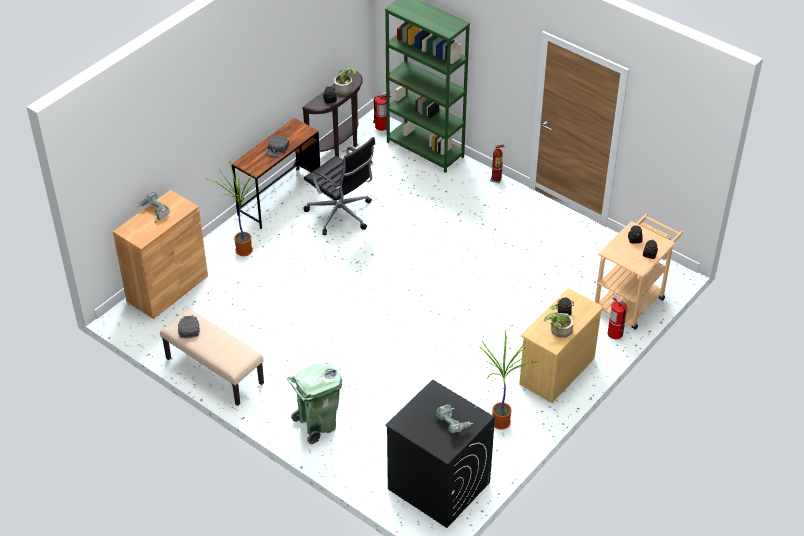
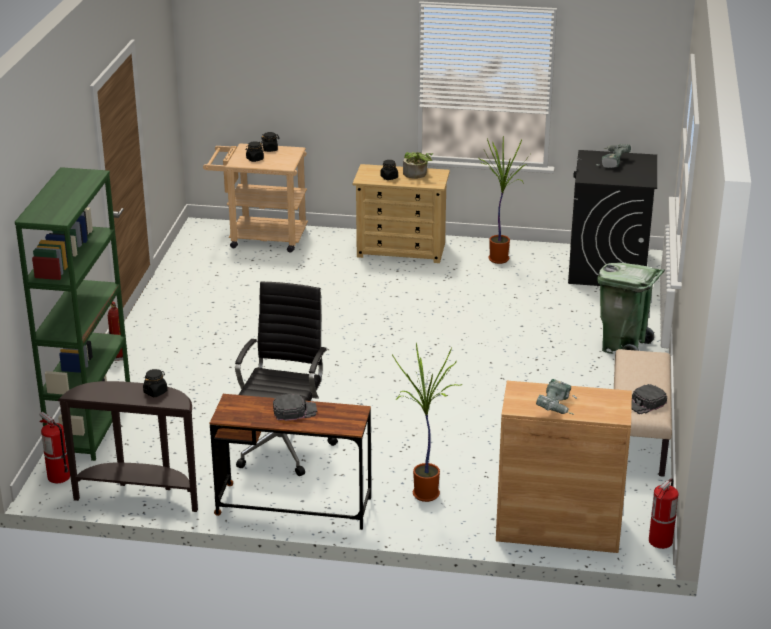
camera: 120 degrees left, 15 degrees down
potted plant [334,66,356,95] -> none
fire extinguisher [608,293,627,339] -> fire extinguisher moved to [649,478,679,549]

